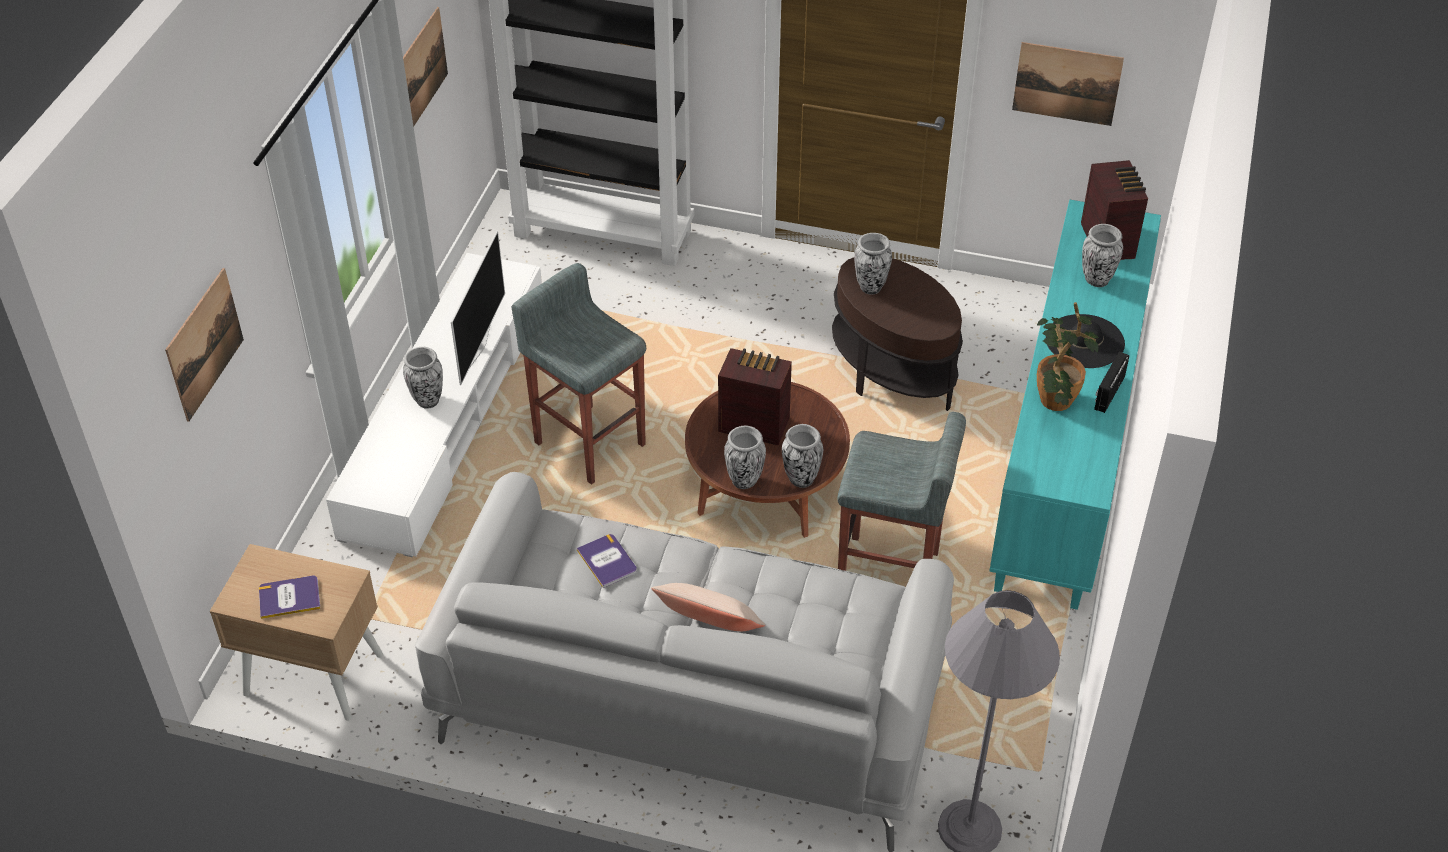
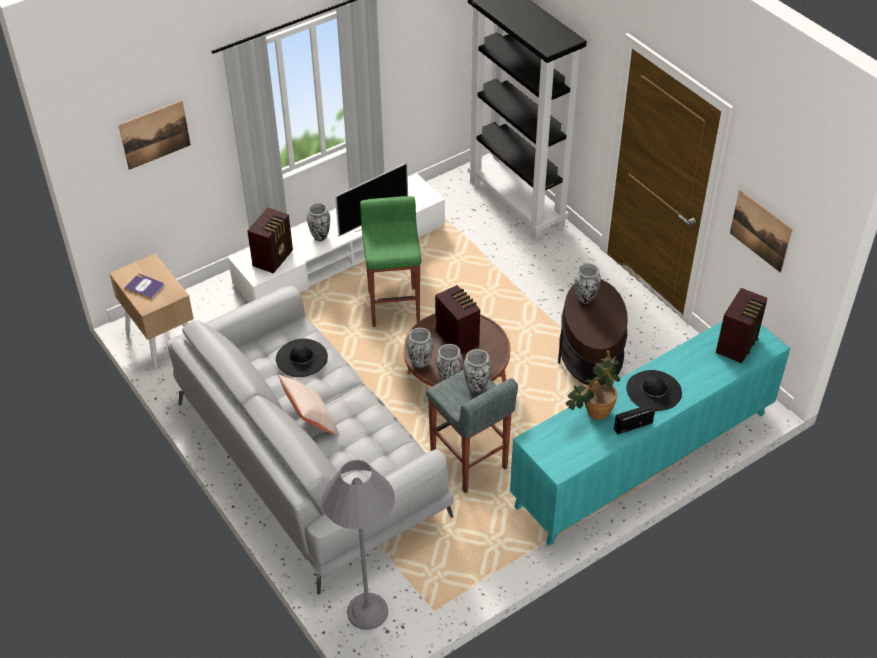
camera: 40 degrees right, 0 degrees up
picture [403,7,448,127] -> none
grey stool [512,263,646,484] -> green stool [360,196,421,327]
book [577,534,637,588] -> black hat [276,339,328,377]
vase [1082,224,1123,287] -> vase moved to [463,349,491,393]
none -> radio [247,208,293,273]

